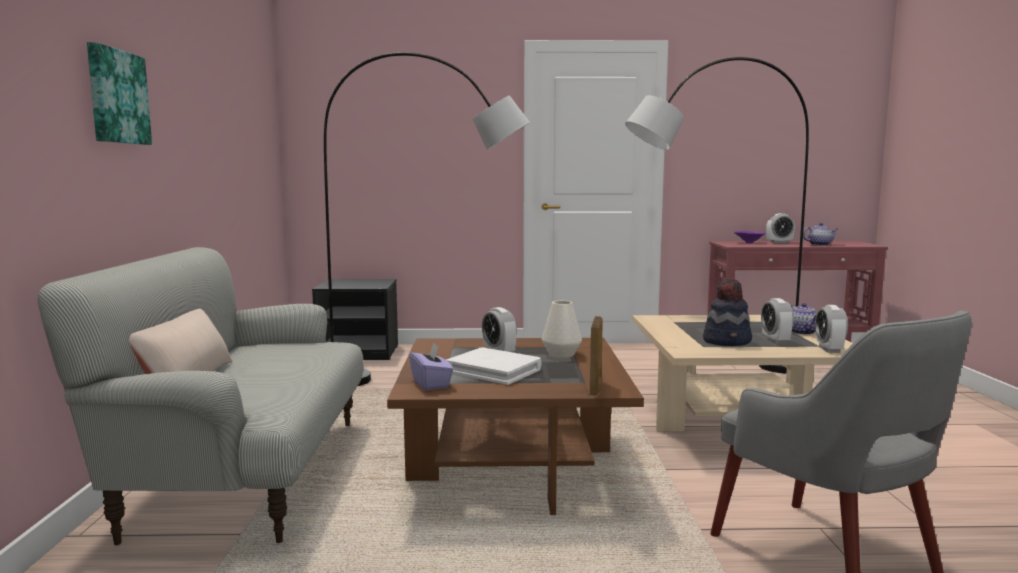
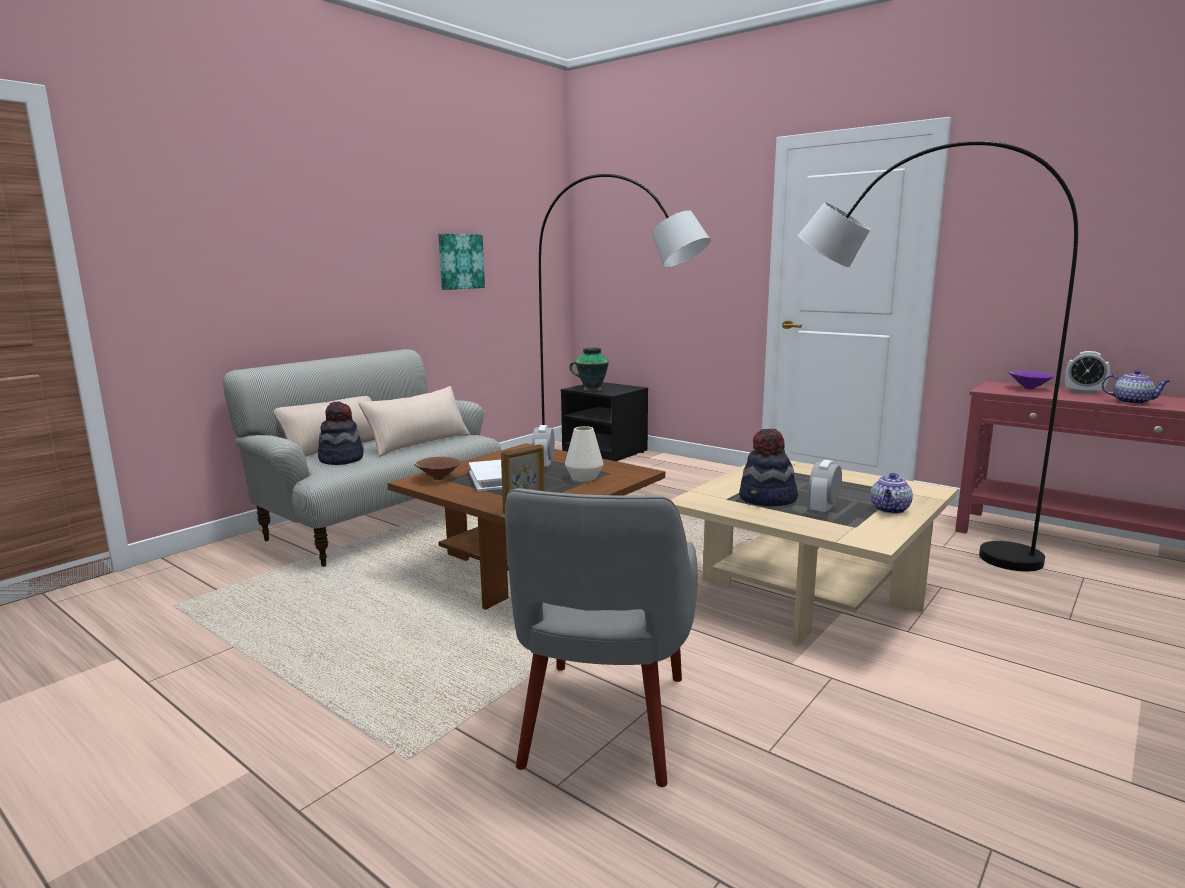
camera: 40 degrees right, 5 degrees up
picture [87,42,152,145] -> picture moved to [438,234,485,290]
purple tissue box [409,343,454,390] -> brown bowl [414,457,461,480]
alarm clock [815,305,848,353] -> none
none -> hat [318,401,364,465]
none -> beige pillow [358,386,470,457]
none -> vase [570,347,609,391]

